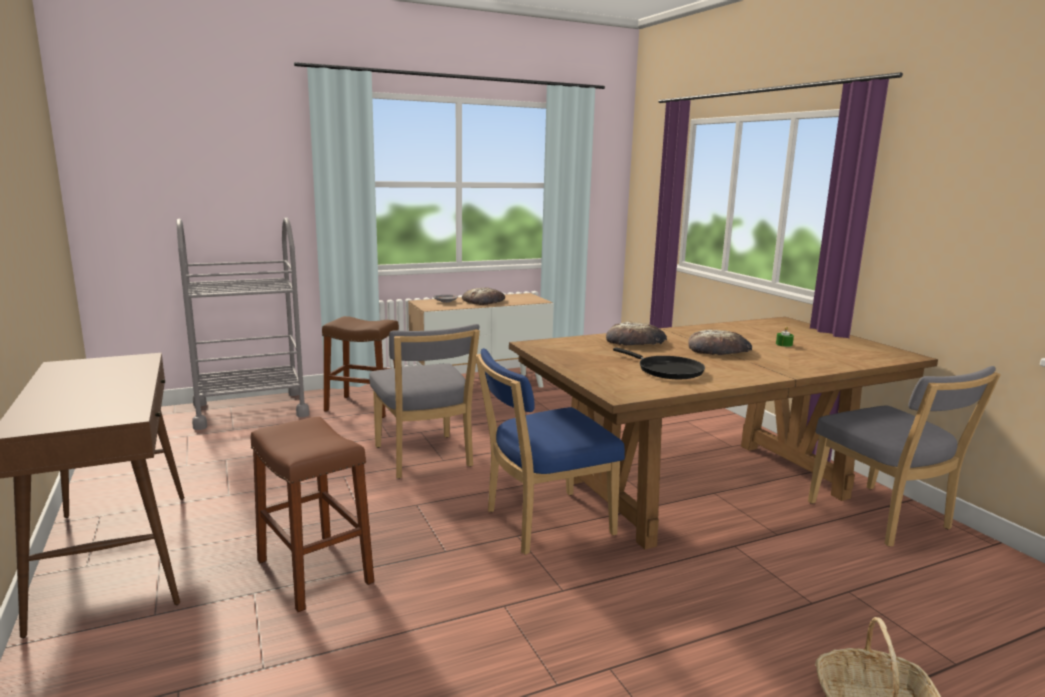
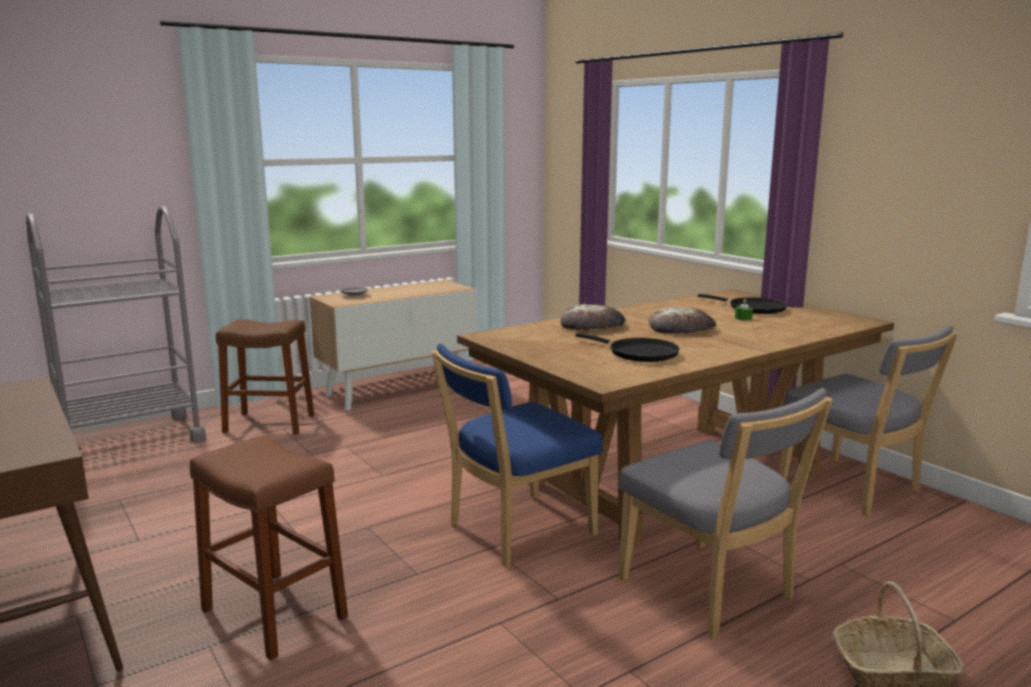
camera: 10 degrees left, 0 degrees up
grey chair [369,324,480,479] -> grey chair moved to [619,388,833,638]
bread [462,287,505,305] -> none
none -> black frying pan [698,294,787,314]

